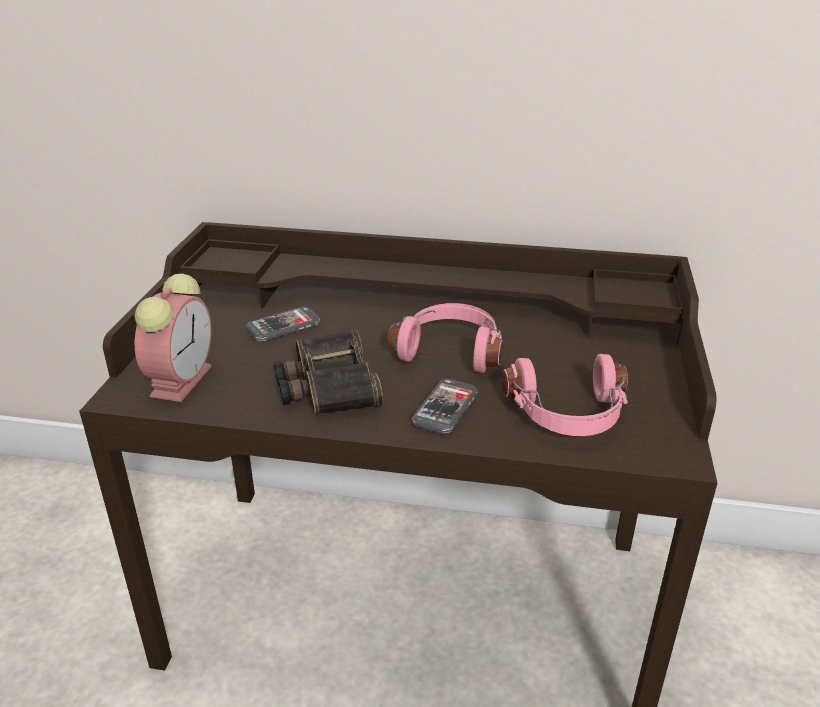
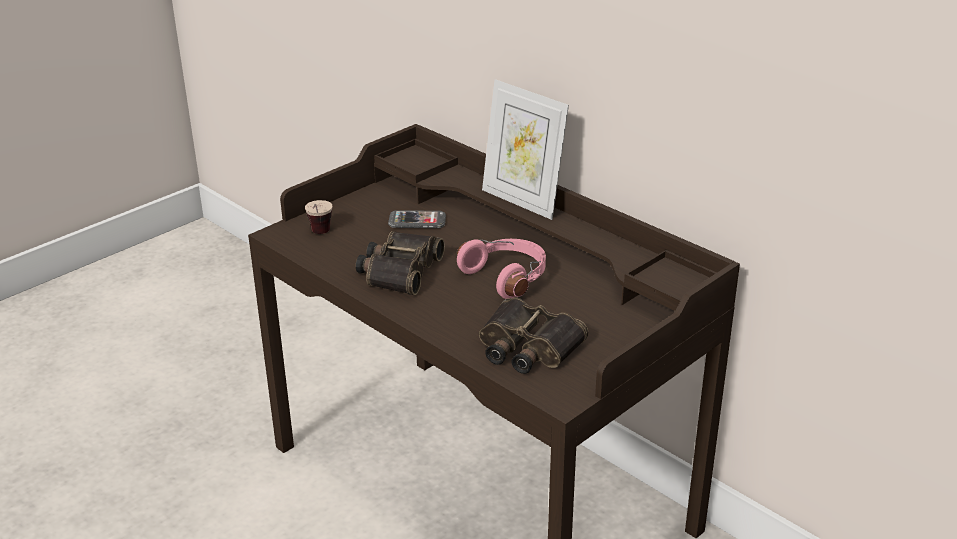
camera: 35 degrees right, 0 degrees up
alarm clock [134,273,212,402] -> cup [305,200,333,234]
phone [411,379,478,434] -> none
pink headphones [502,354,628,436] -> binoculars [479,297,589,374]
none -> picture frame [482,79,569,220]

